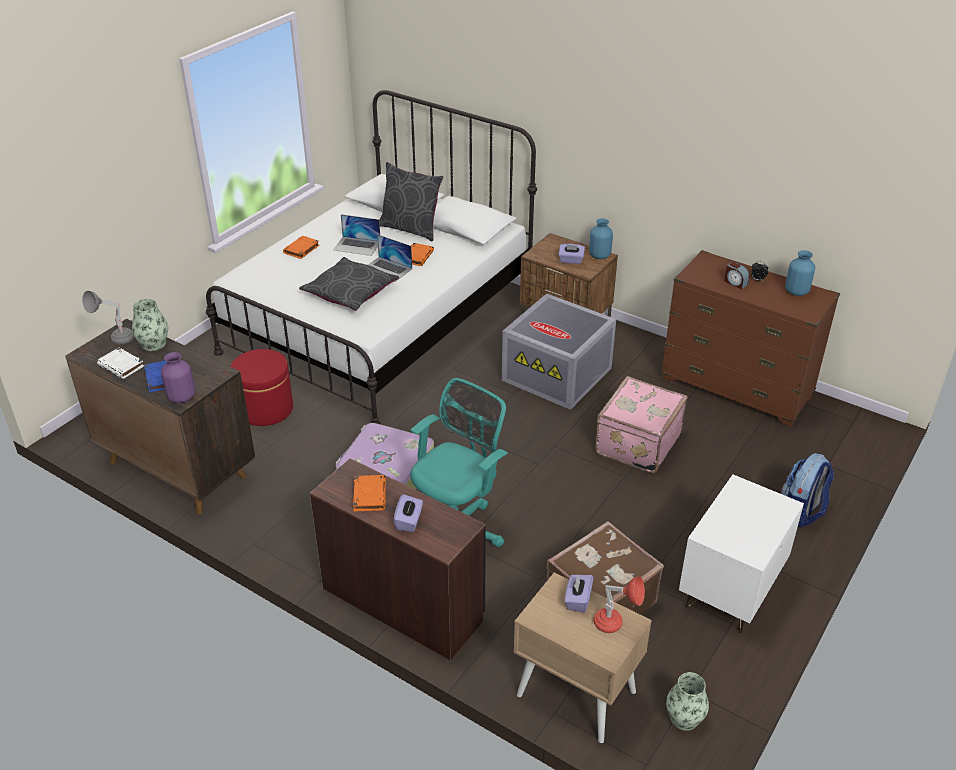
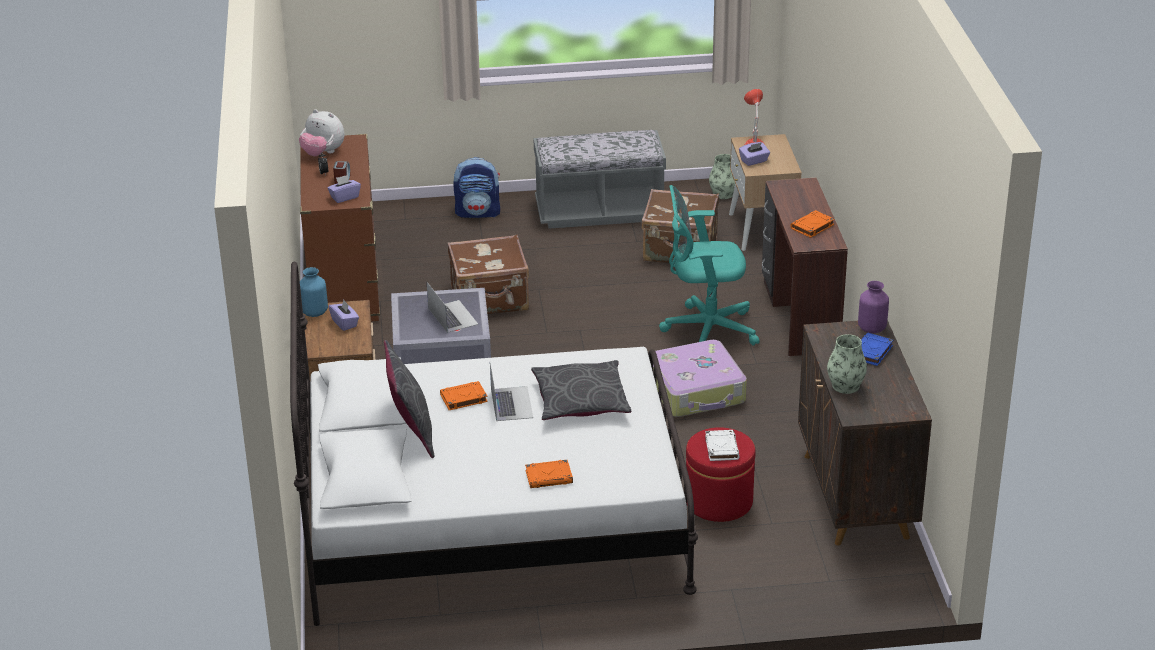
camera: 130 degrees left, 5 degrees down
grey table lamp [82,291,134,344] -> none
white book [97,348,144,379] -> white book moved to [705,430,740,461]
laptop [333,214,380,256] -> laptop moved to [427,282,478,333]
purple tissue box [394,494,423,532] -> purple tissue box moved to [327,175,361,203]
pink suitcase [595,376,688,473] -> brown suitcase [447,234,529,314]
white nightstand [679,474,804,633] -> grey bench [533,130,666,229]
blue vase [785,250,815,296] -> plush toy [299,109,345,156]

